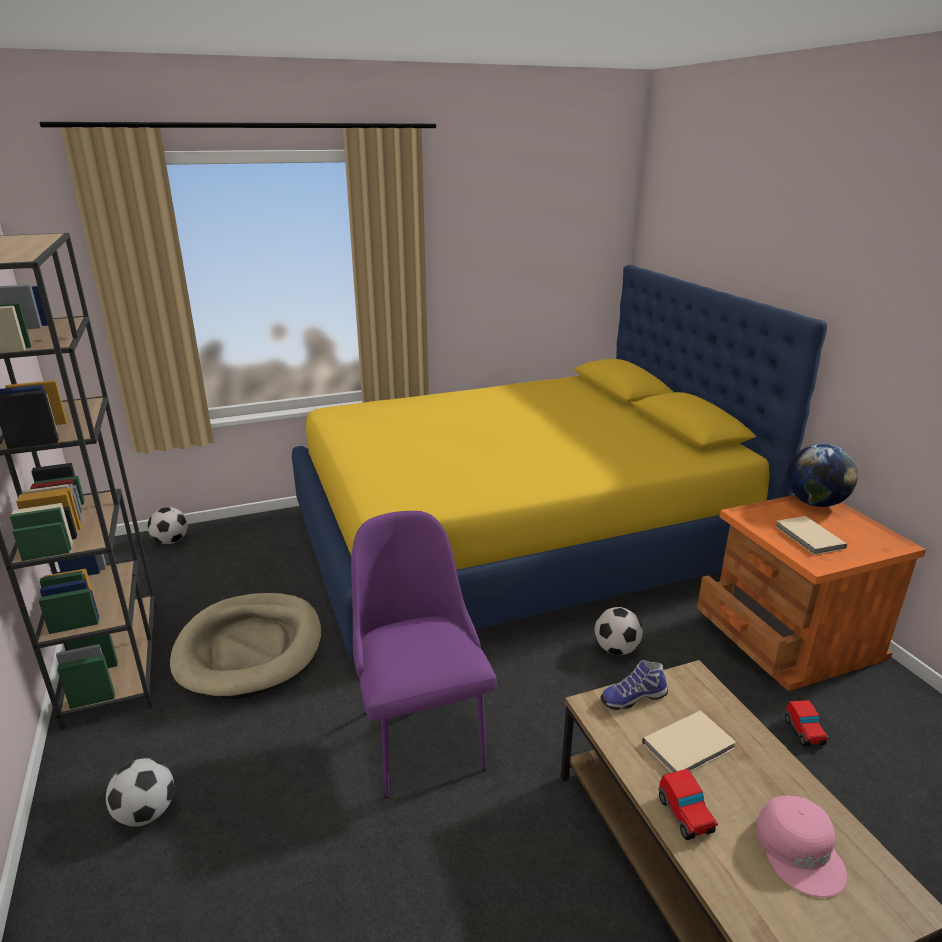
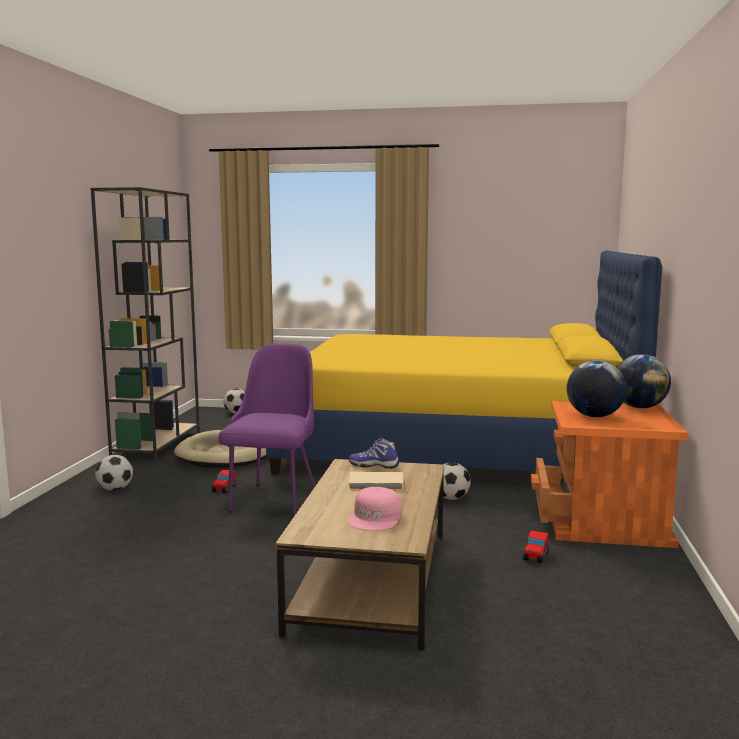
camera: 30 degrees right, 15 degrees down
toy car [658,769,718,840] -> toy car moved to [212,470,236,493]
beige book [775,516,847,555] -> globe [567,360,626,417]

